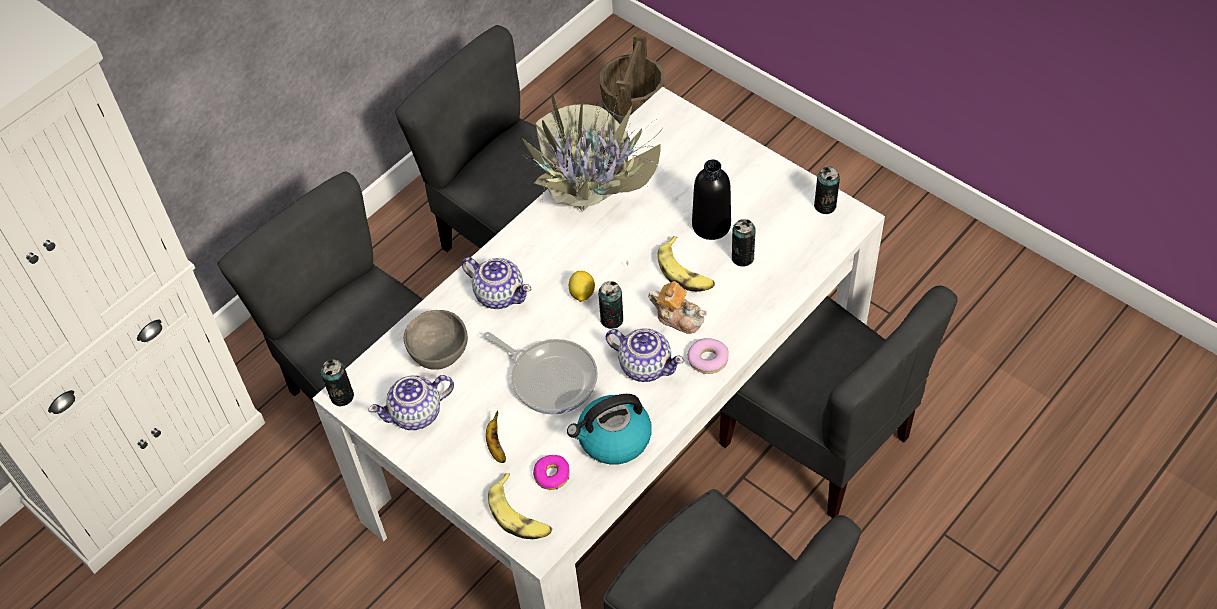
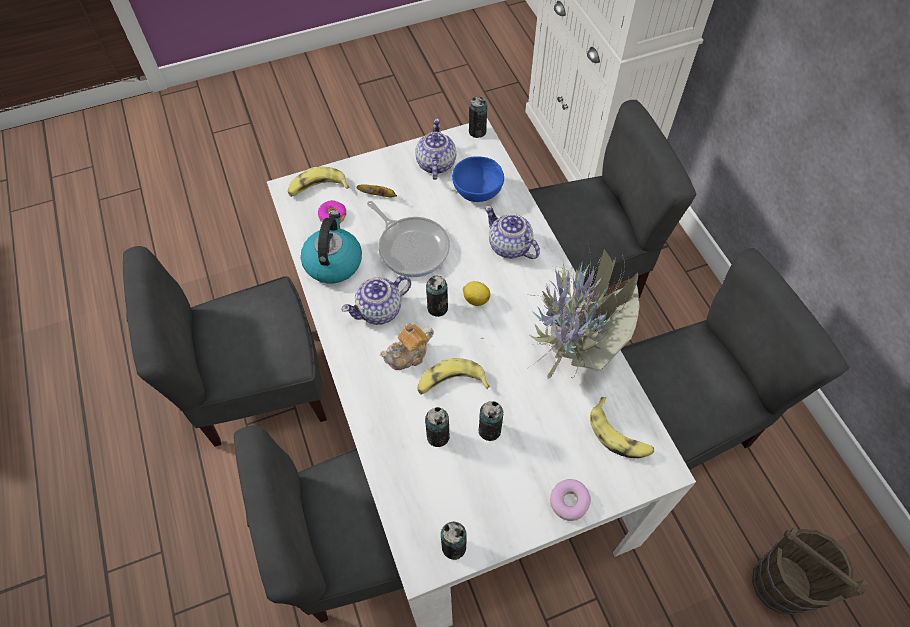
camera: 115 degrees right, 5 degrees up
grey bowl [404,310,468,370] -> blue bowl [452,156,504,202]
teapot [462,257,531,309] -> teapot turned 75 degrees clockwise [485,206,540,259]
frying pan [484,332,598,415] -> frying pan turned 105 degrees counterclockwise [367,201,450,277]
donut [687,338,729,374] -> donut moved to [550,479,591,521]
black bottle [692,159,731,240] -> can [479,401,503,441]
none -> banana [590,397,654,458]

